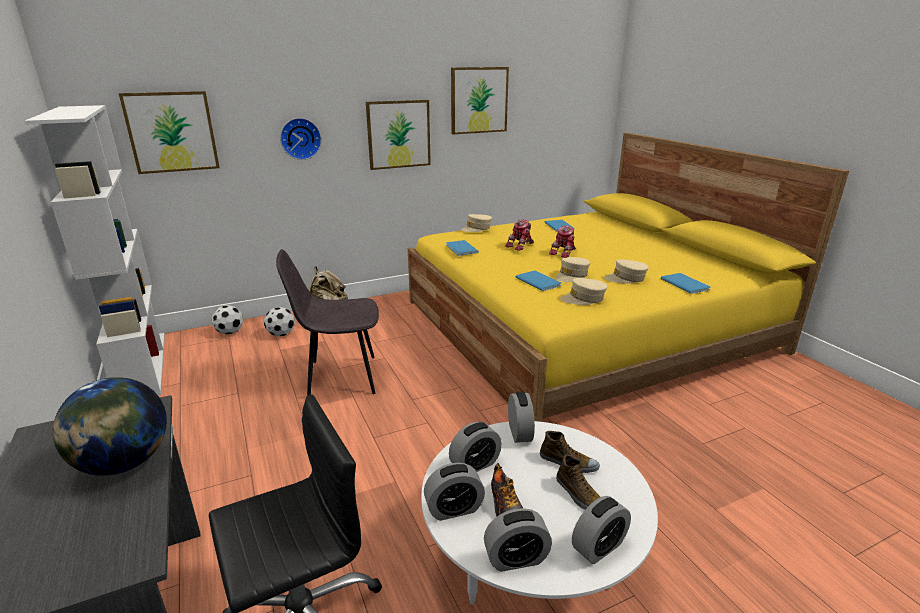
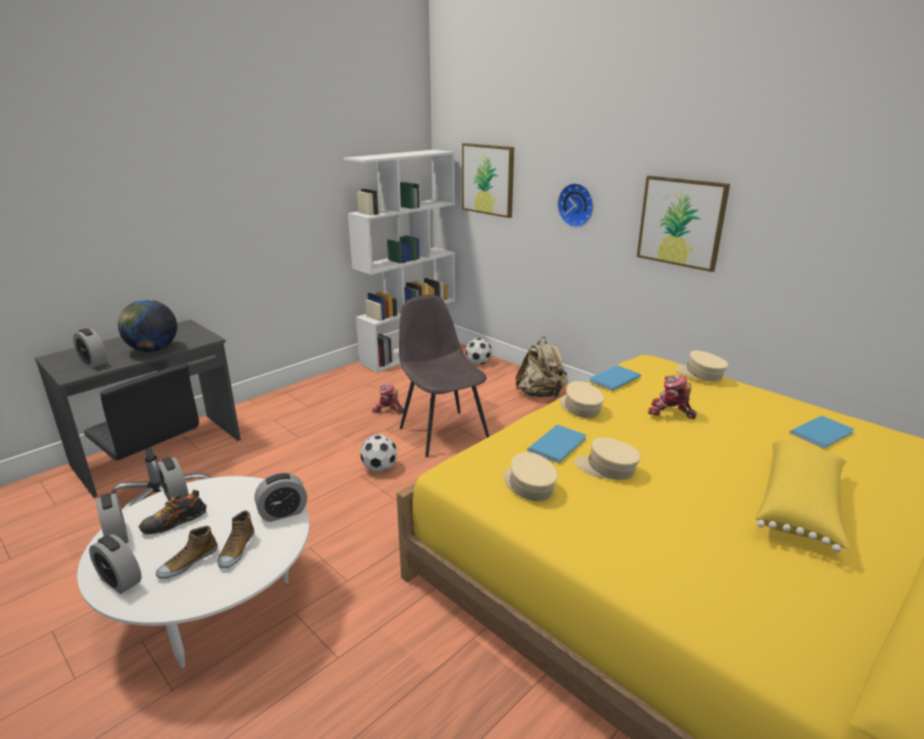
camera: 70 degrees right, 0 degrees up
football [264,307,295,336] -> football moved to [360,435,397,472]
alarm clock [449,422,502,472] -> alarm clock moved to [73,328,107,368]
picture [451,67,509,134] -> none
toy robot [549,226,576,258] -> toy robot moved to [372,385,404,414]
beige cap [604,259,649,284] -> beige cap moved to [560,381,604,418]
blue book [661,273,710,294] -> none
none -> yellow pillow [756,440,850,552]

